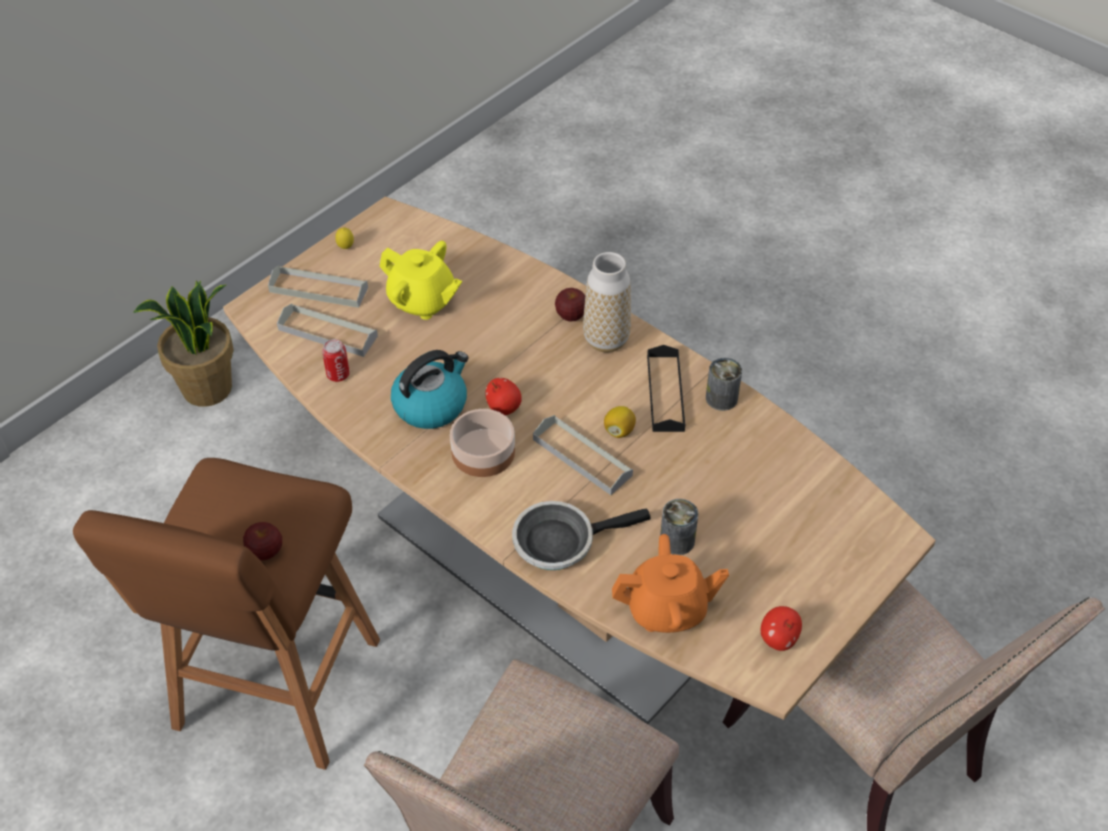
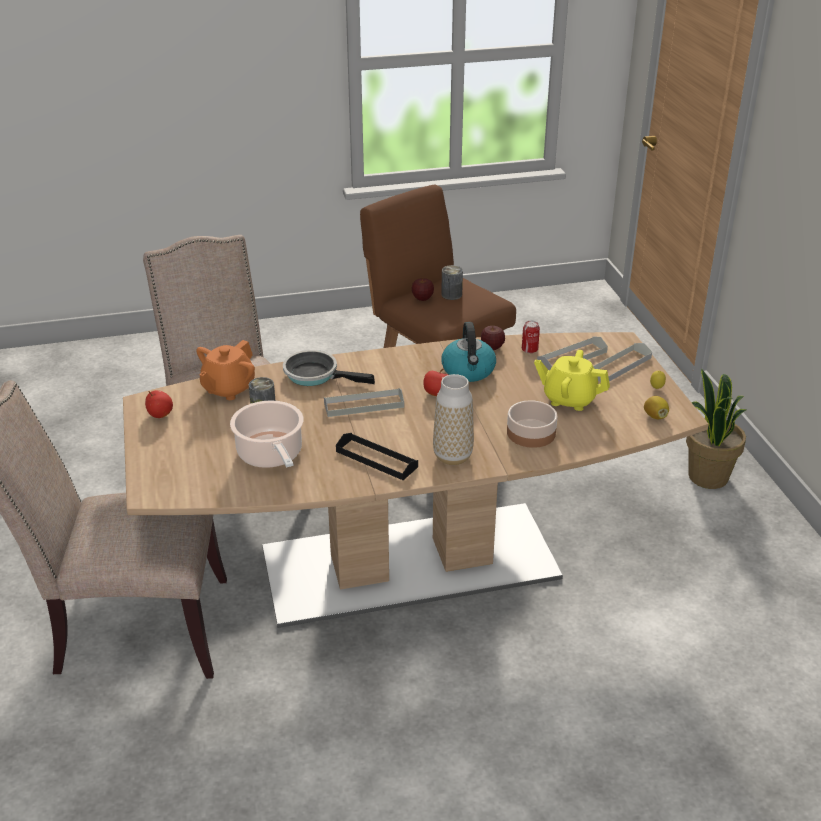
camera: 125 degrees right, 15 degrees down
yellow teapot [379,241,462,320] -> yellow teapot turned 45 degrees clockwise [534,350,610,411]
bowl [450,409,515,477] -> bowl moved to [507,400,557,448]
frying pan [512,501,651,570] -> frying pan turned 90 degrees counterclockwise [283,350,375,386]
apple [555,288,585,322] -> apple moved to [481,326,505,350]
lemon [604,406,636,438] -> lemon moved to [644,396,669,419]
can [706,358,742,411] -> can moved to [441,265,463,300]
none -> cooking pot [230,400,303,468]

